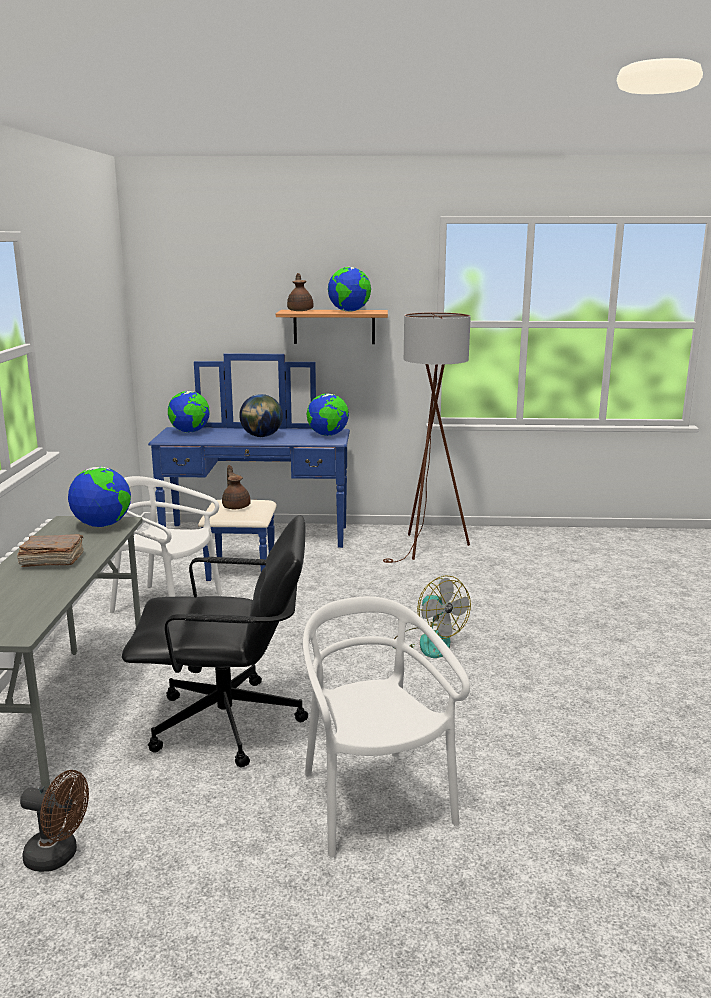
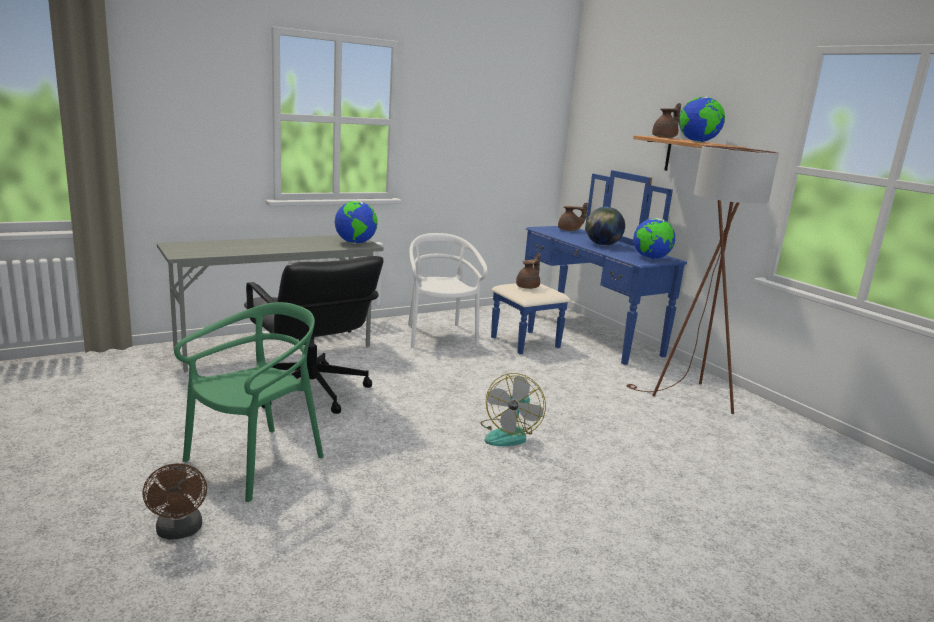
camera: 55 degrees right, 0 degrees up
brown book [17,534,83,567] -> none
brown fan [20,770,89,872] -> brown fan moved to [142,463,207,540]
globe [168,391,210,433] -> brown teapot [558,202,588,231]
white chair [303,596,470,857] -> green chair [174,302,324,502]

